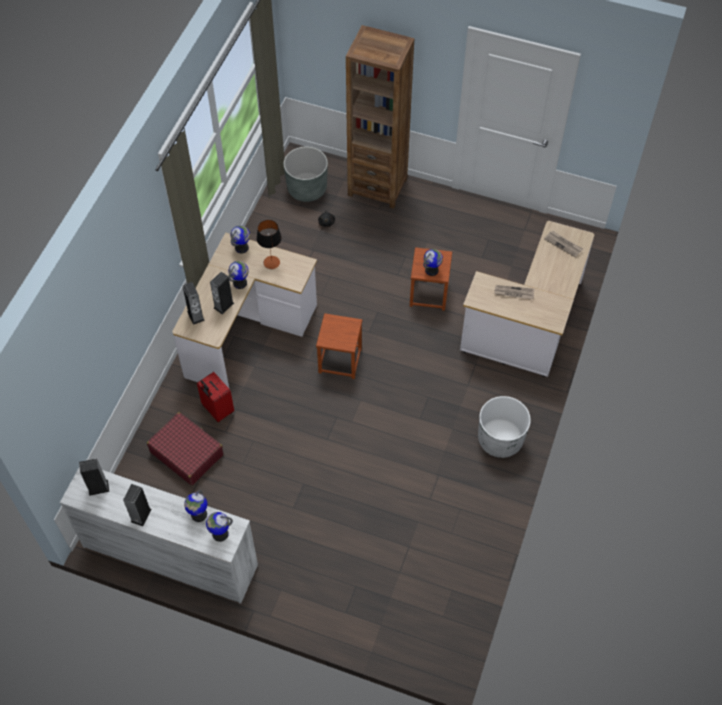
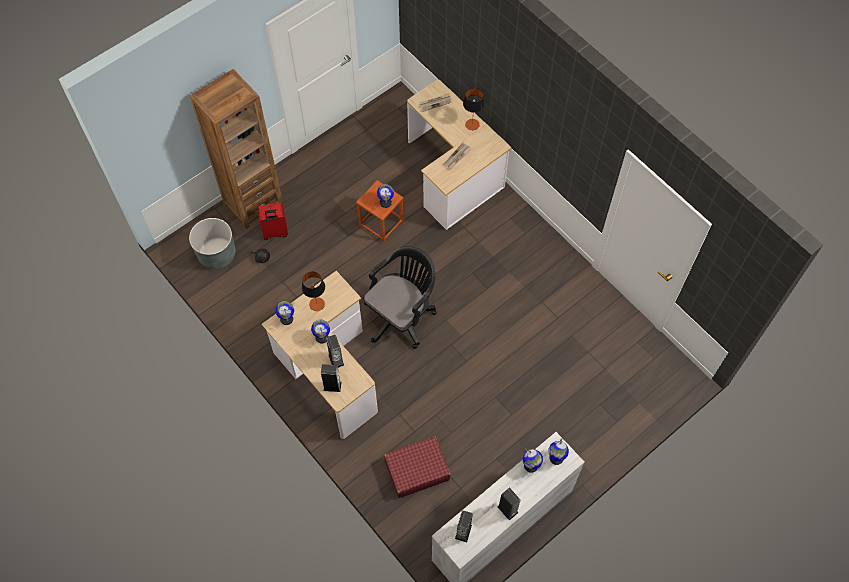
camera: 60 degrees left, 5 degrees up
red suitcase [197,372,234,422] -> red suitcase moved to [258,203,288,240]
brown stool [316,313,362,379] -> black office chair [363,246,436,349]
white planter [478,396,531,458] -> none
none -> table lamp [463,88,485,130]

